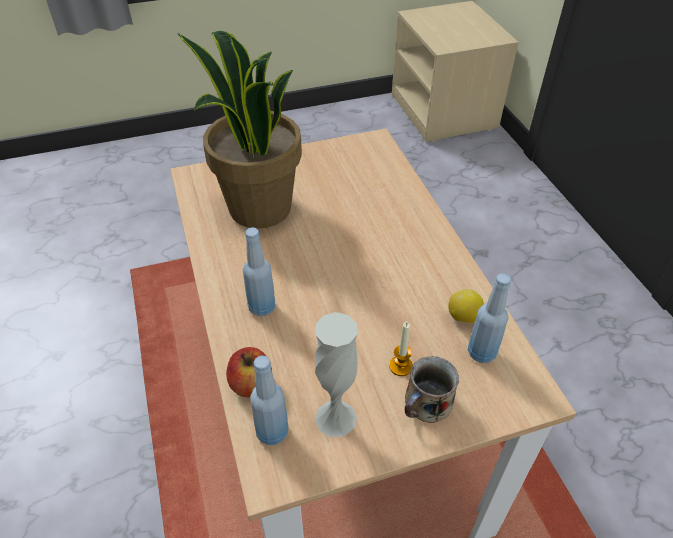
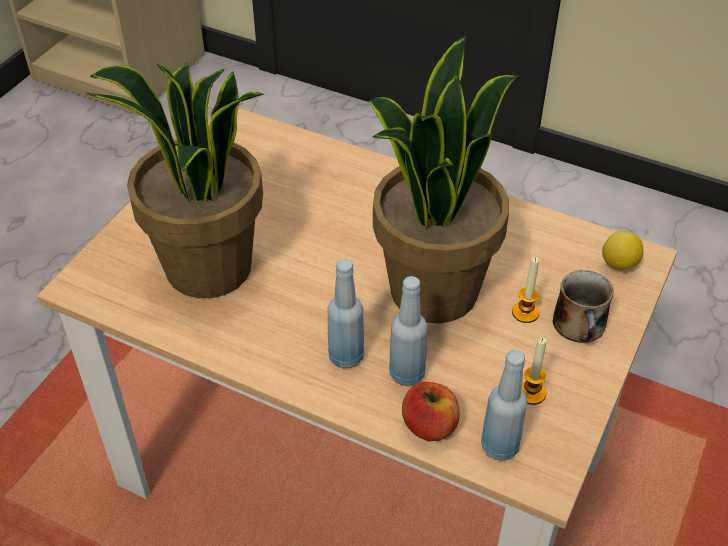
camera: 45 degrees left, 0 degrees up
white vase [315,312,358,437] -> candle [522,338,547,405]
lemon [448,289,484,323] -> lemon moved to [602,231,644,271]
blue bottle [468,273,511,363] -> blue bottle moved to [389,276,428,386]
none -> potted plant [368,36,519,324]

